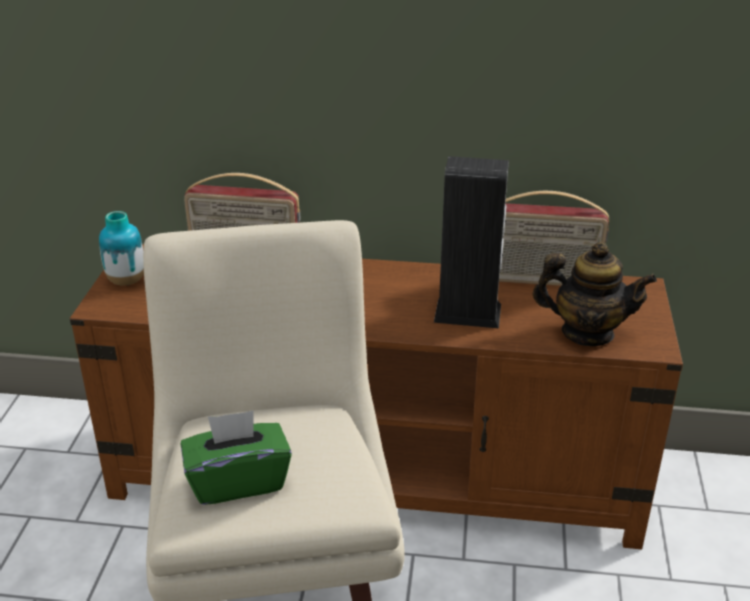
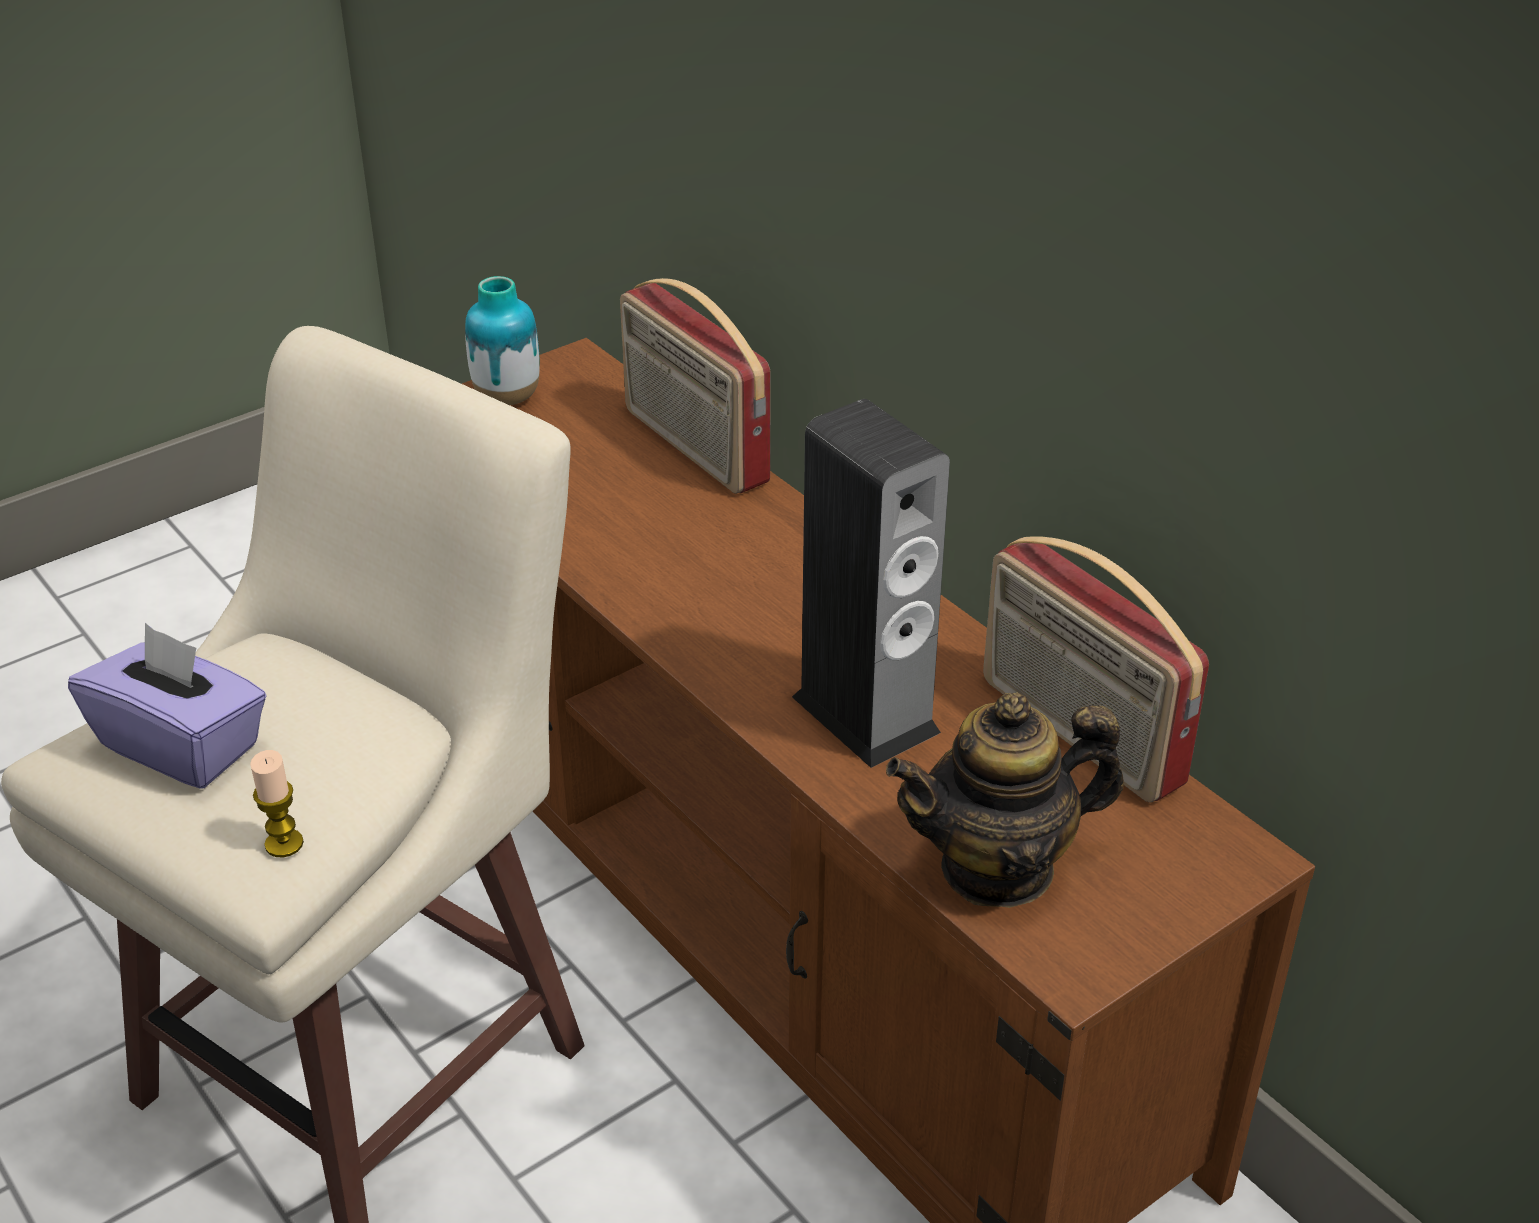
camera: 45 degrees right, 5 degrees up
green tissue box [181,411,292,505] -> purple tissue box [68,623,267,789]
teapot [532,242,657,346] -> teapot turned 105 degrees clockwise [886,692,1124,908]
none -> candle [250,750,304,857]

